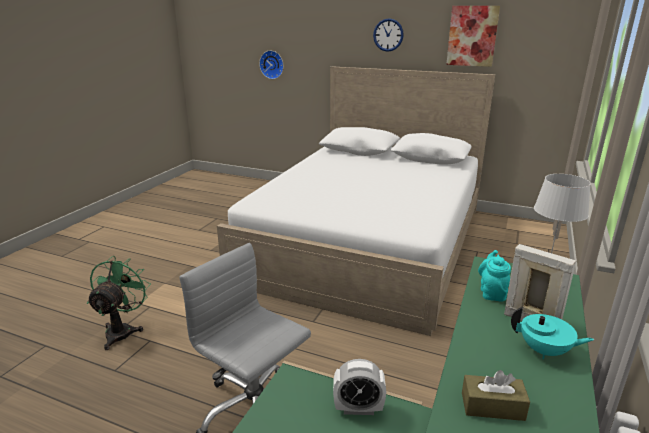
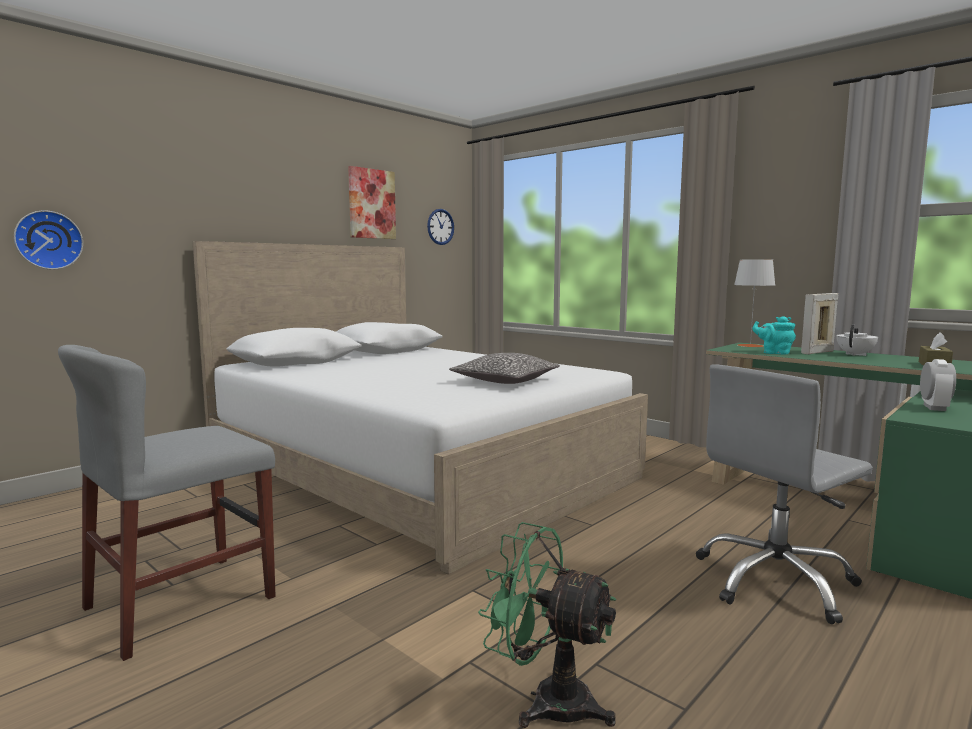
camera: 70 degrees left, 15 degrees down
wall clock [373,18,404,52] -> wall clock moved to [427,209,454,245]
turquoise teapot [511,307,594,359] -> white teapot [836,325,878,356]
none -> grey chair [58,345,276,661]
none -> pillow [449,353,560,384]

